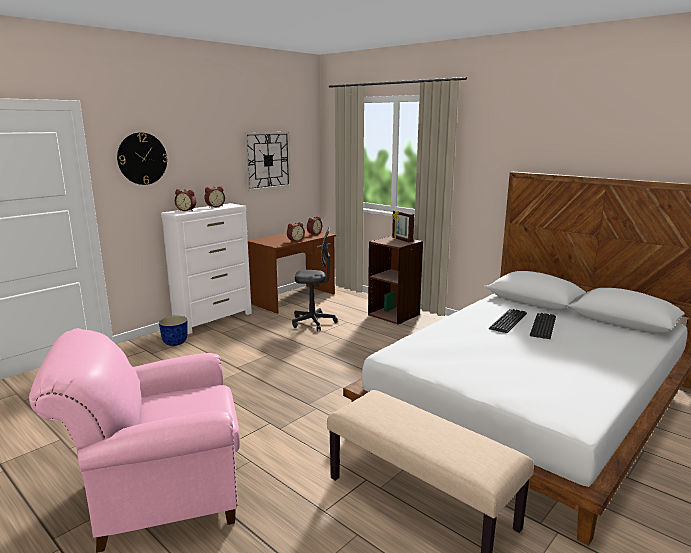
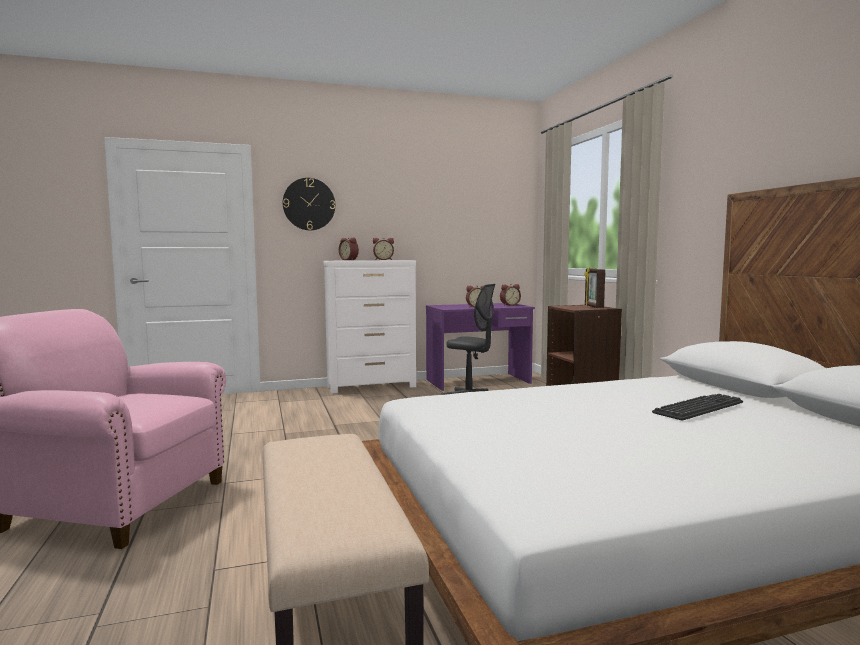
camera: 30 degrees right, 10 degrees down
planter [159,316,188,346] -> none
wall clock [244,132,291,191] -> none
brown desk [248,229,336,314] -> purple desk [426,303,535,391]
keyboard [489,309,527,333] -> none

